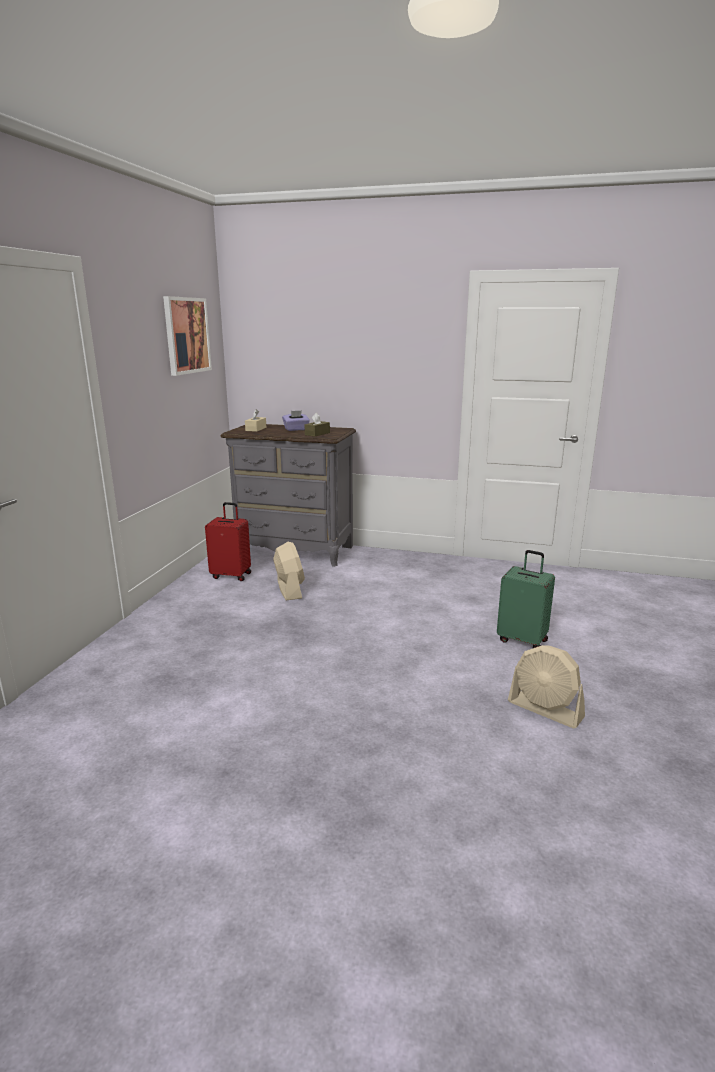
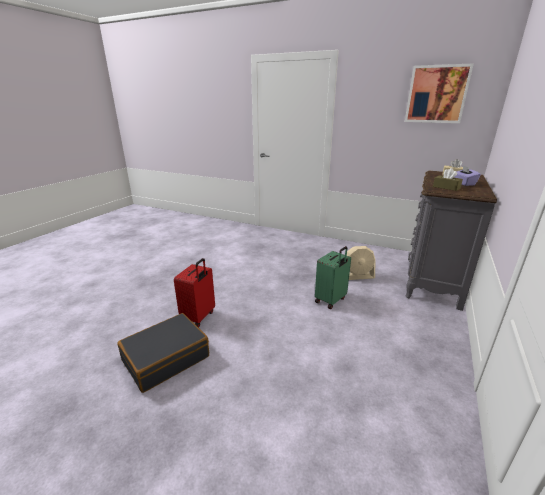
camera: 100 degrees right, 5 degrees up
red suitcase [205,502,251,581] -> red suitcase moved to [174,258,215,328]
green suitcase [497,550,555,648] -> green suitcase moved to [315,246,351,309]
beige fan [508,645,585,728] -> black suitcase [117,313,209,393]

